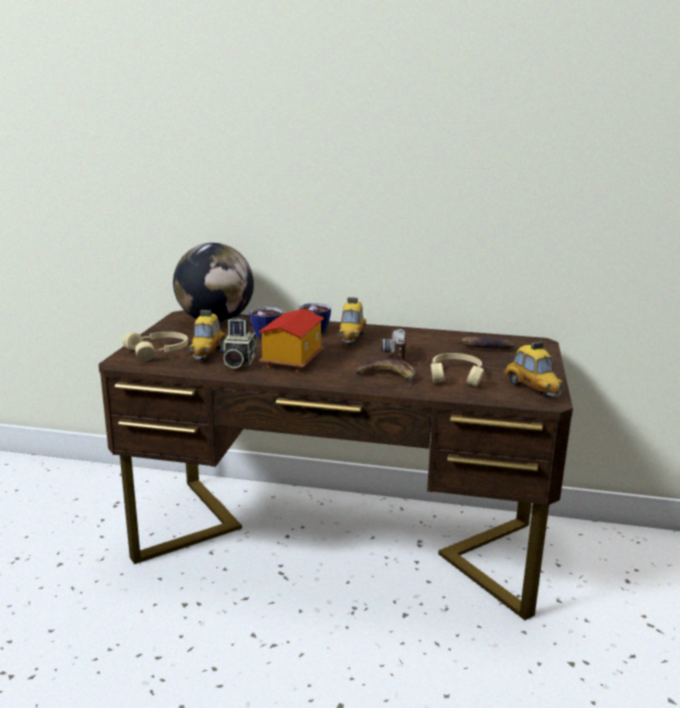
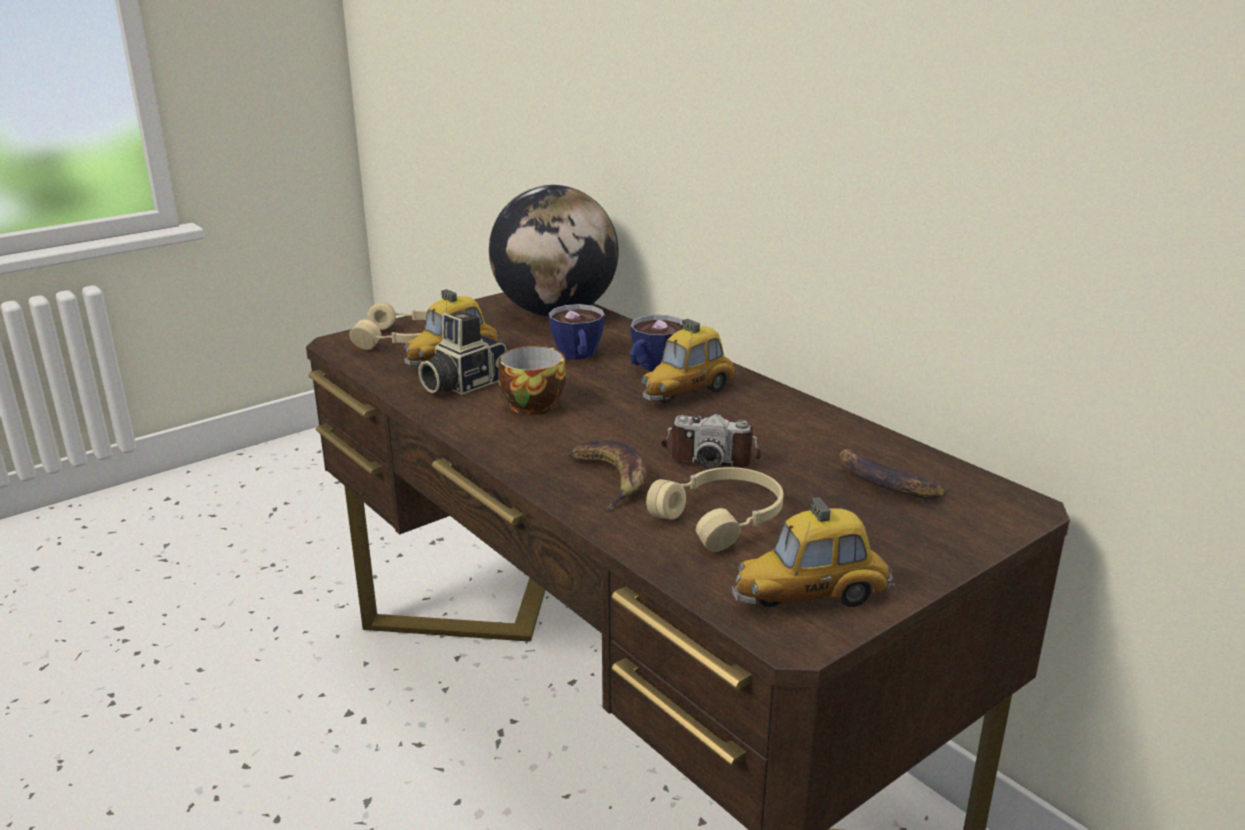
camera: 40 degrees right, 5 degrees up
toy house [259,309,324,372] -> cup [498,346,566,415]
camera [381,329,430,365] -> camera turned 120 degrees counterclockwise [661,414,761,469]
toy car [504,341,564,398] -> toy car turned 60 degrees clockwise [732,497,895,607]

